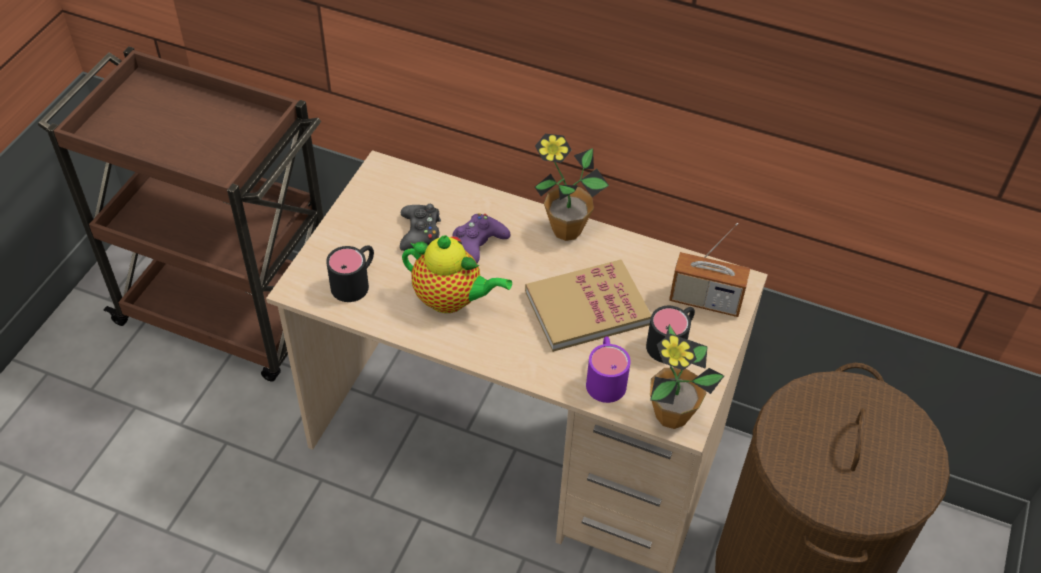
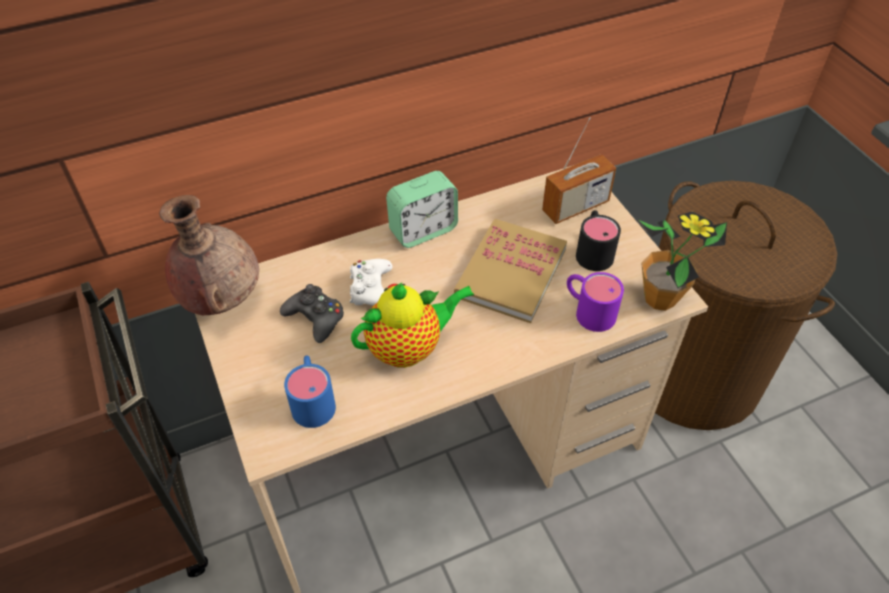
camera: 45 degrees left, 0 degrees up
black mug [326,245,374,302] -> blue mug [284,356,336,428]
purple game controller [452,213,511,263] -> white game controller [350,259,392,306]
potted plant [535,134,609,241] -> alarm clock [386,171,458,248]
none -> brown vase [159,195,259,315]

